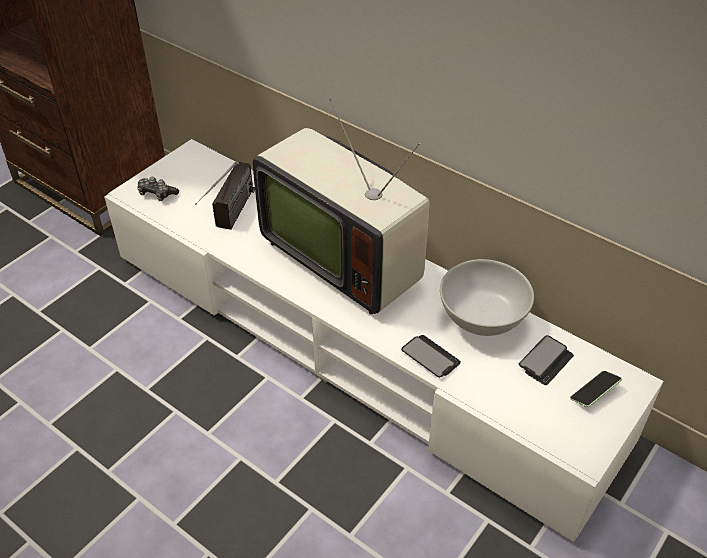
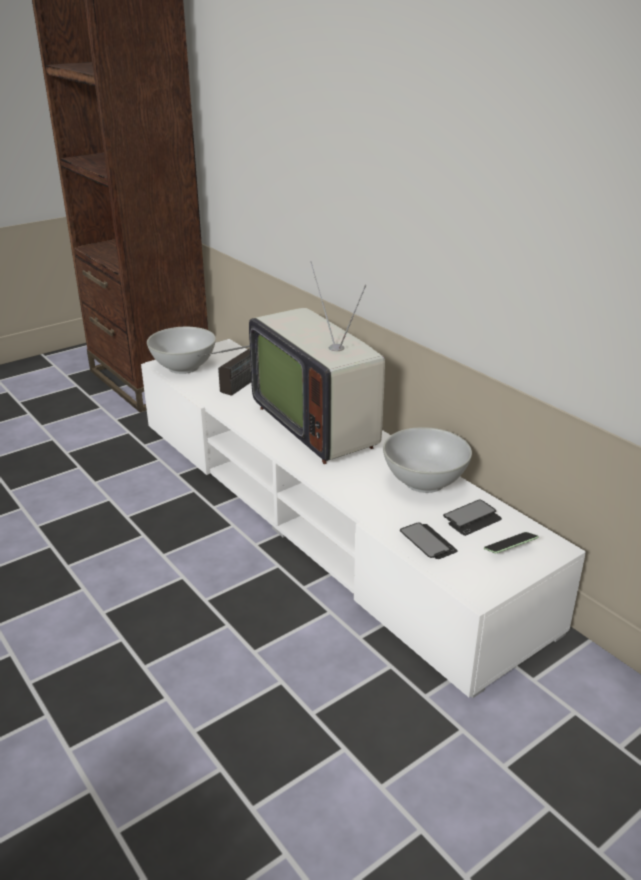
camera: 15 degrees right, 15 degrees down
game controller [137,177,179,201] -> white bowl [147,327,216,374]
phone [401,335,461,378] -> phone moved to [400,523,458,559]

